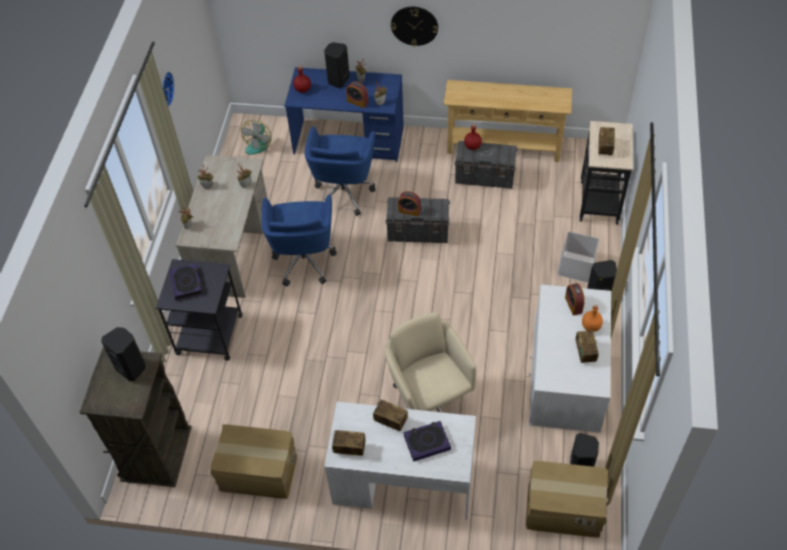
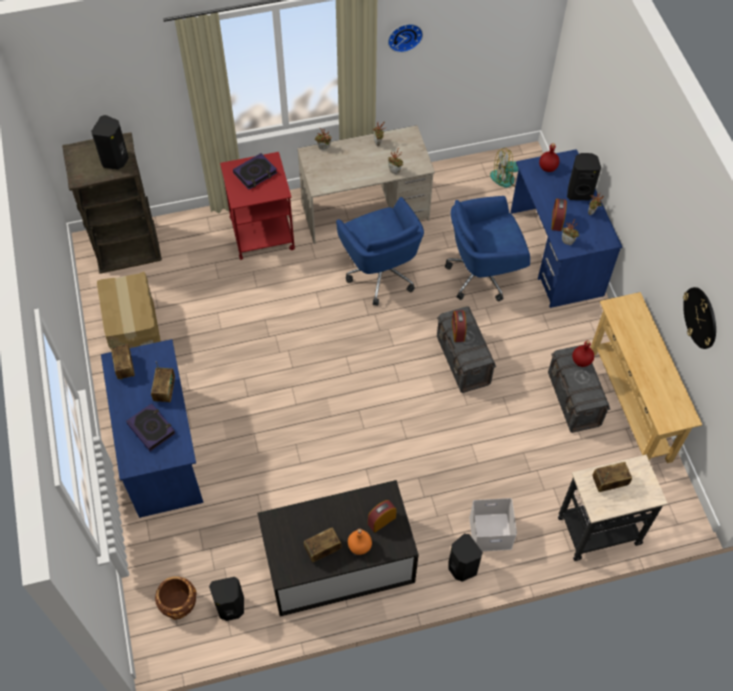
camera: 65 degrees right, 5 degrees up
black cart [156,259,242,361] -> red cart [220,152,295,260]
blue office chair [261,194,337,286] -> blue office chair turned 90 degrees counterclockwise [336,197,424,306]
white desk [324,402,476,520] -> blue desk [101,339,203,518]
beige office chair [384,313,476,412] -> none
wall clock [391,7,438,46] -> wall clock moved to [683,287,716,349]
cardboard box [526,461,608,537] -> brown planter [155,577,197,620]
white cabinet [529,285,611,433] -> black cabinet [257,480,418,616]

